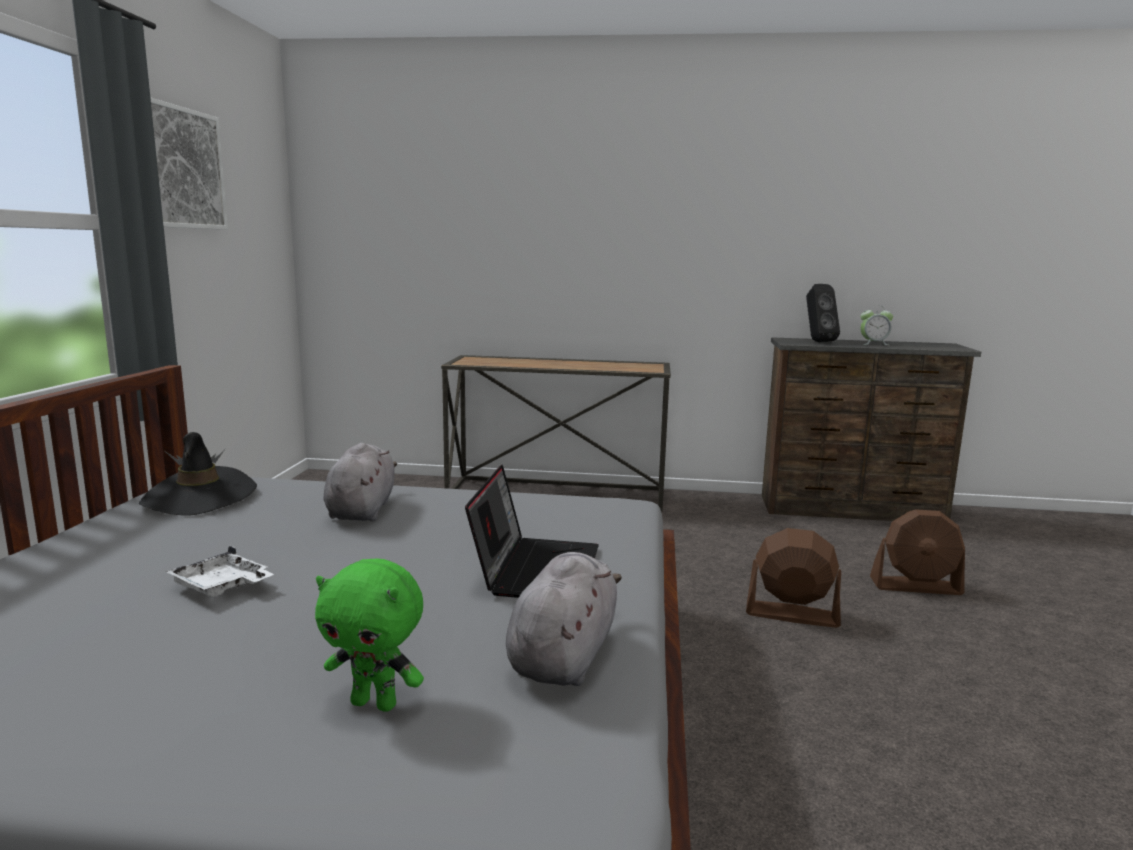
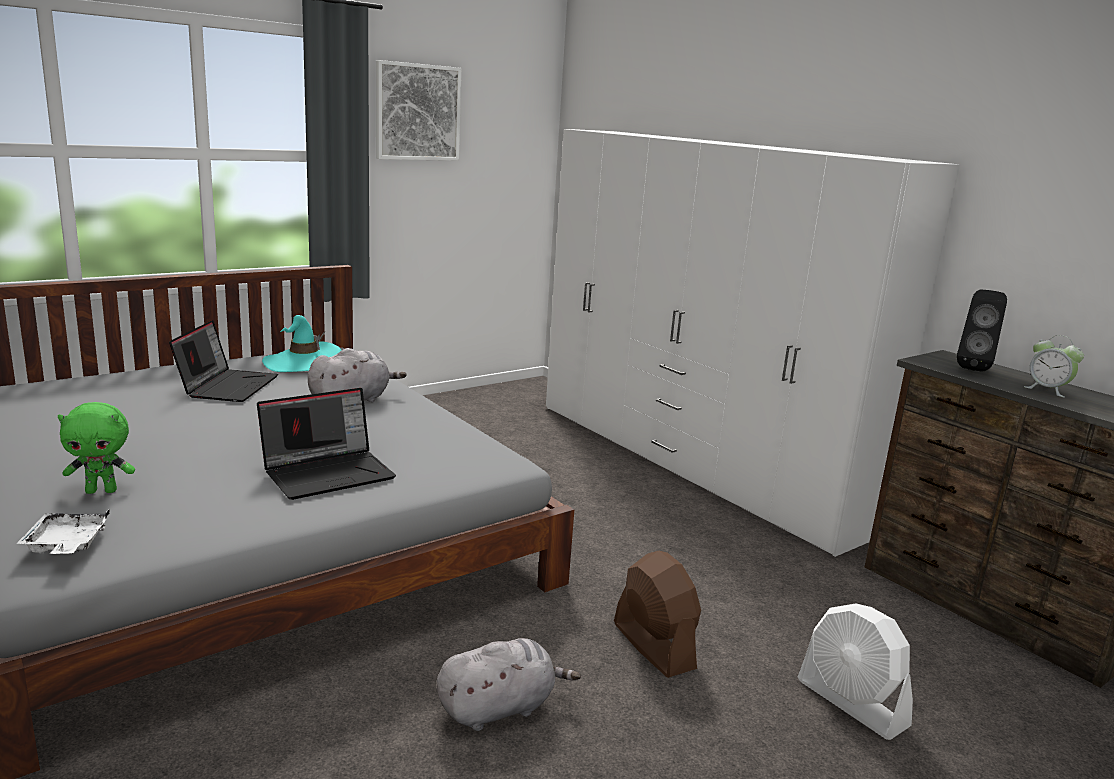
camera: 45 degrees right, 5 degrees up
black hat [139,432,257,516] -> turquoise hat [262,315,342,372]
white tray [166,546,274,598] -> white tray moved to [16,509,110,554]
green plush toy [315,559,424,712] -> green plush toy turned 75 degrees counterclockwise [58,402,135,494]
console table [441,355,671,512] -> white wardrobe [546,129,960,557]
grey plush toy [506,552,622,686] -> grey plush toy moved to [437,638,581,731]
brown fan [870,509,965,595] -> white fan [798,603,913,740]
none -> laptop [169,320,278,402]

